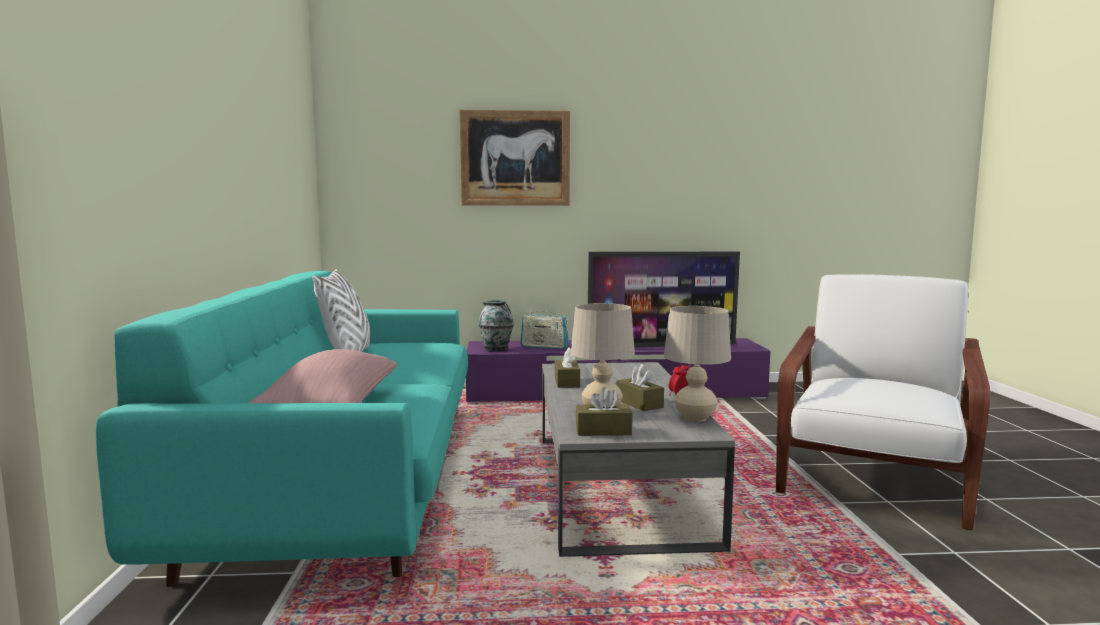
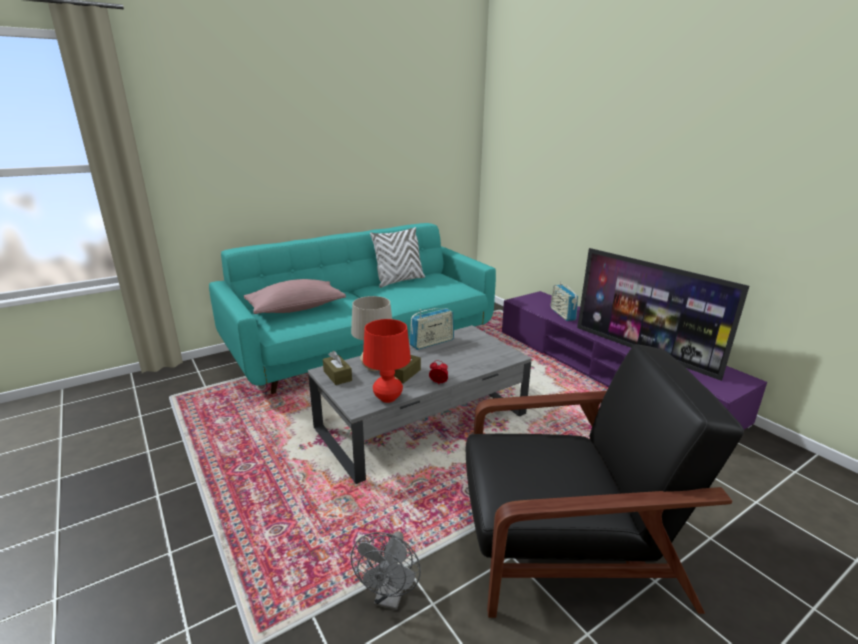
camera: 60 degrees right, 15 degrees up
picture [460,110,570,206] -> none
vase [478,300,514,352] -> none
brown tissue box [555,348,580,388] -> radio [409,308,454,350]
beige table lamp [664,306,731,422] -> red table lamp [363,319,411,403]
white armchair [776,274,990,530] -> black armchair [466,344,744,618]
none -> grey fan [351,531,421,610]

